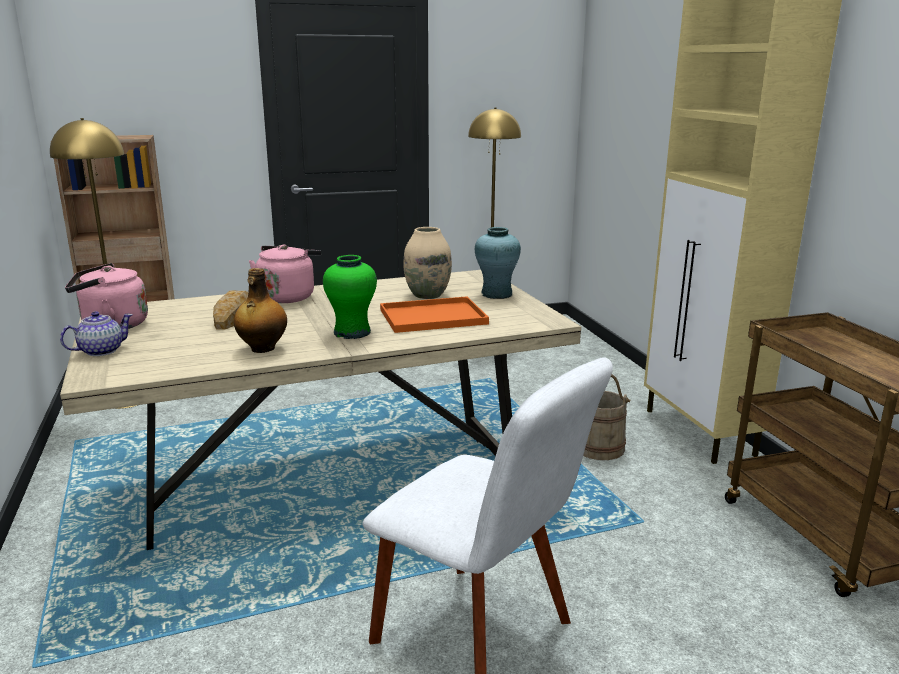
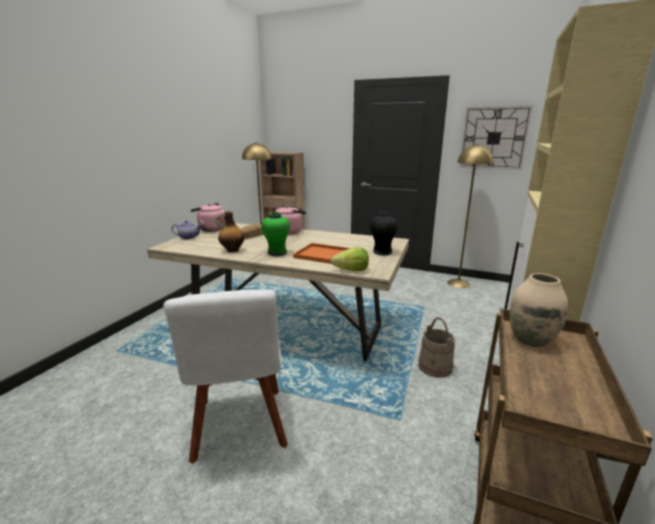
camera: 40 degrees right, 0 degrees up
beige vase [403,227,452,299] -> beige vase moved to [510,273,568,347]
turquoise vase [475,227,521,299] -> black vase [370,212,398,255]
none -> lettuce [331,247,369,271]
none -> wall clock [459,105,533,170]

